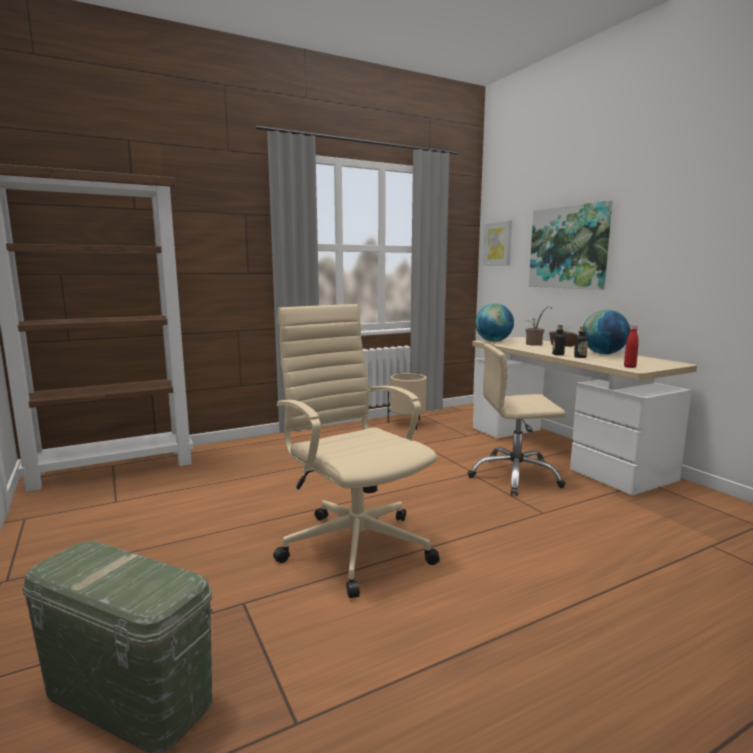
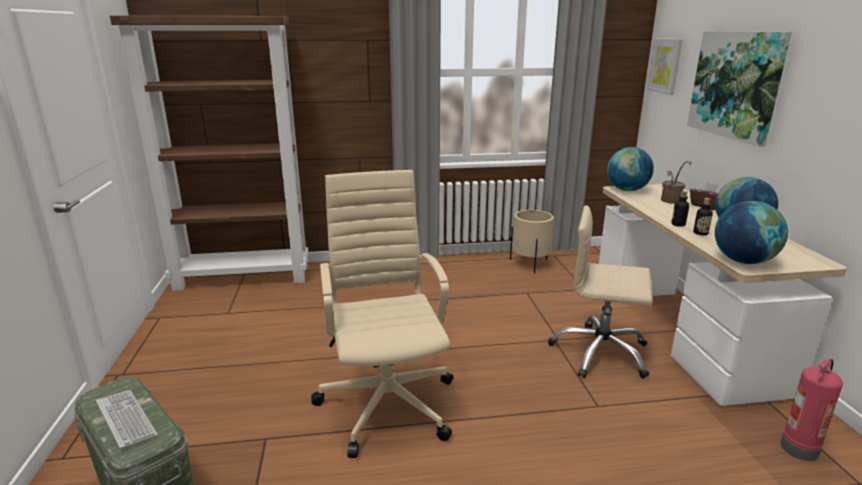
camera: 20 degrees right, 10 degrees up
red bottle [624,325,639,368] -> globe [715,201,788,264]
none -> keyboard [96,390,158,450]
none -> fire extinguisher [781,359,843,461]

